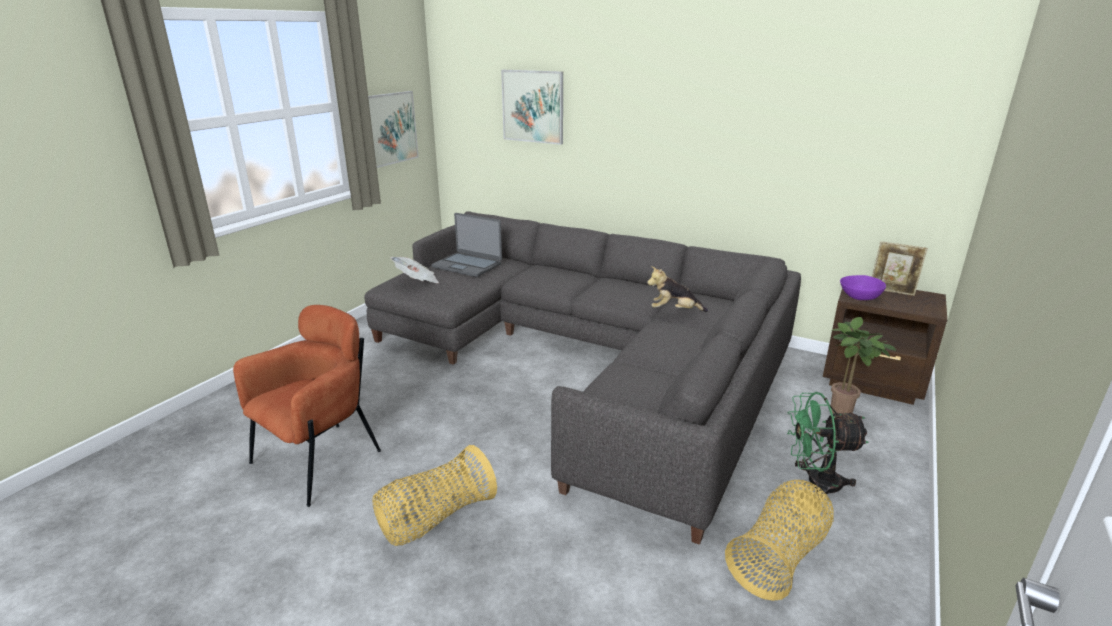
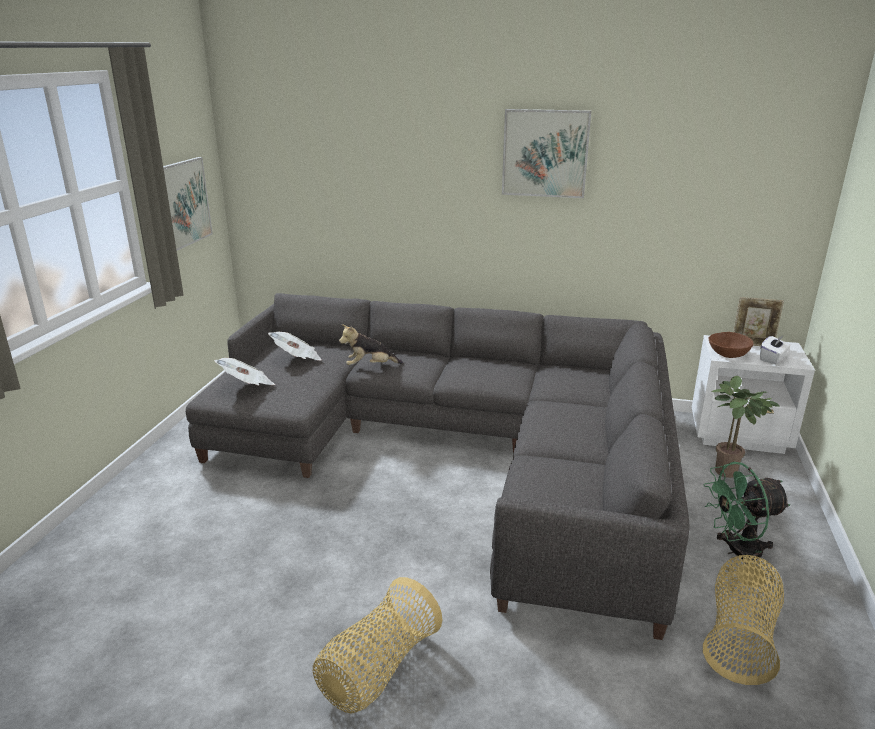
camera: 15 degrees left, 0 degrees up
brown armchair [233,305,381,507] -> none
laptop [431,213,502,277] -> newspaper [268,332,321,360]
picture [501,70,563,145] -> picture moved to [502,109,591,198]
plush toy [647,266,708,312] -> plush toy moved to [339,324,403,365]
brown nightstand [823,288,947,405] -> white nightstand [692,335,815,454]
purple bowl [840,275,886,300] -> brown bowl [709,332,754,358]
none -> white tissue box [760,335,790,364]

